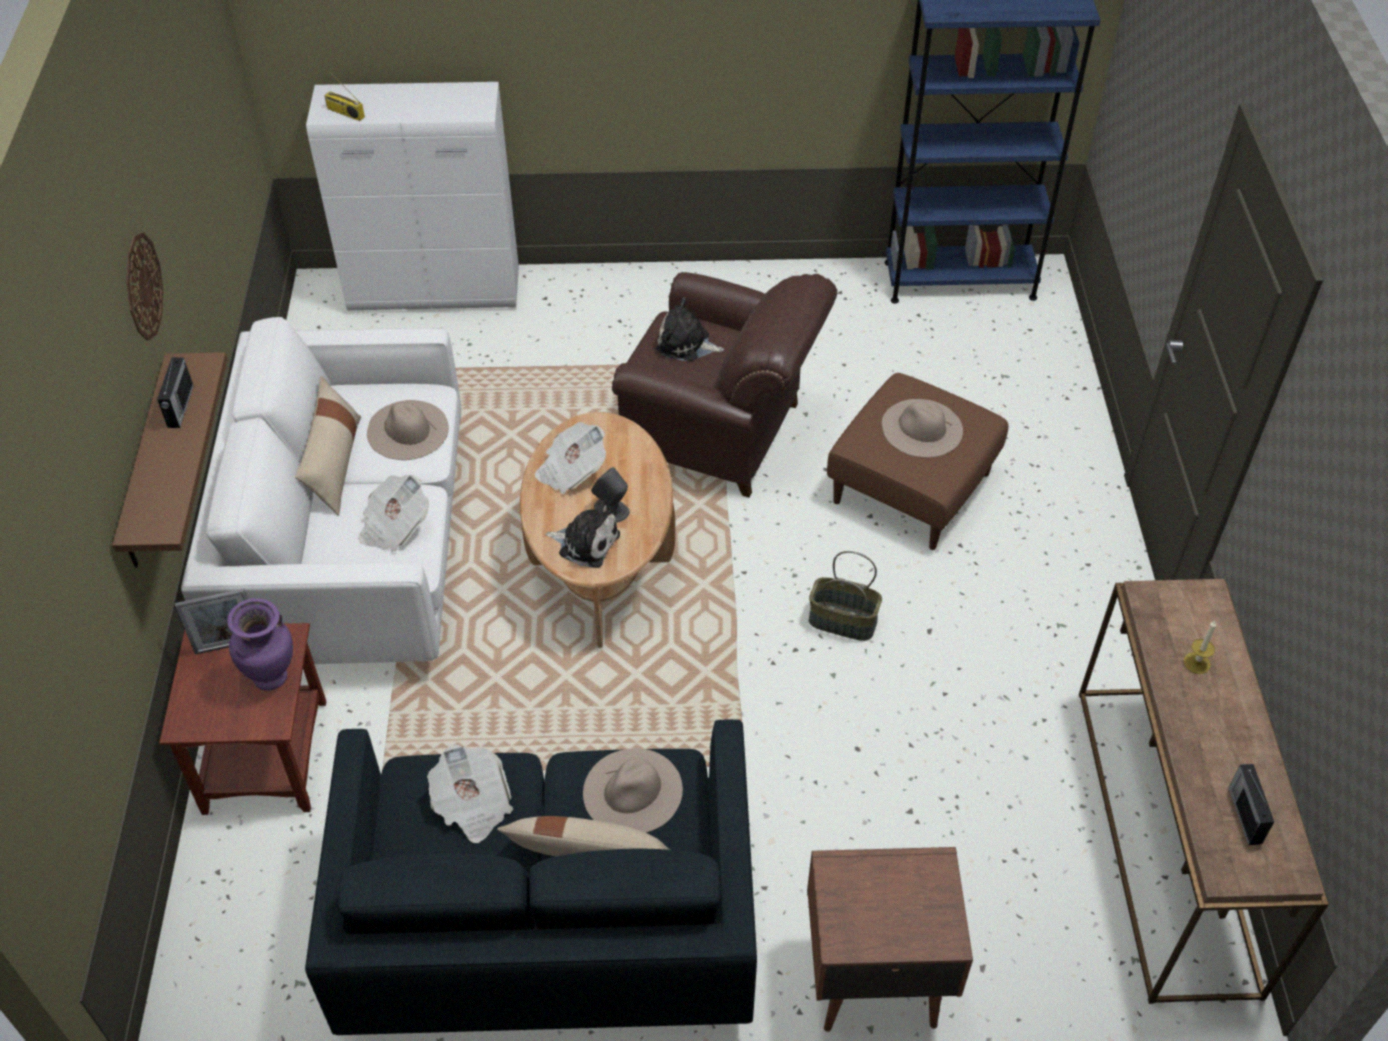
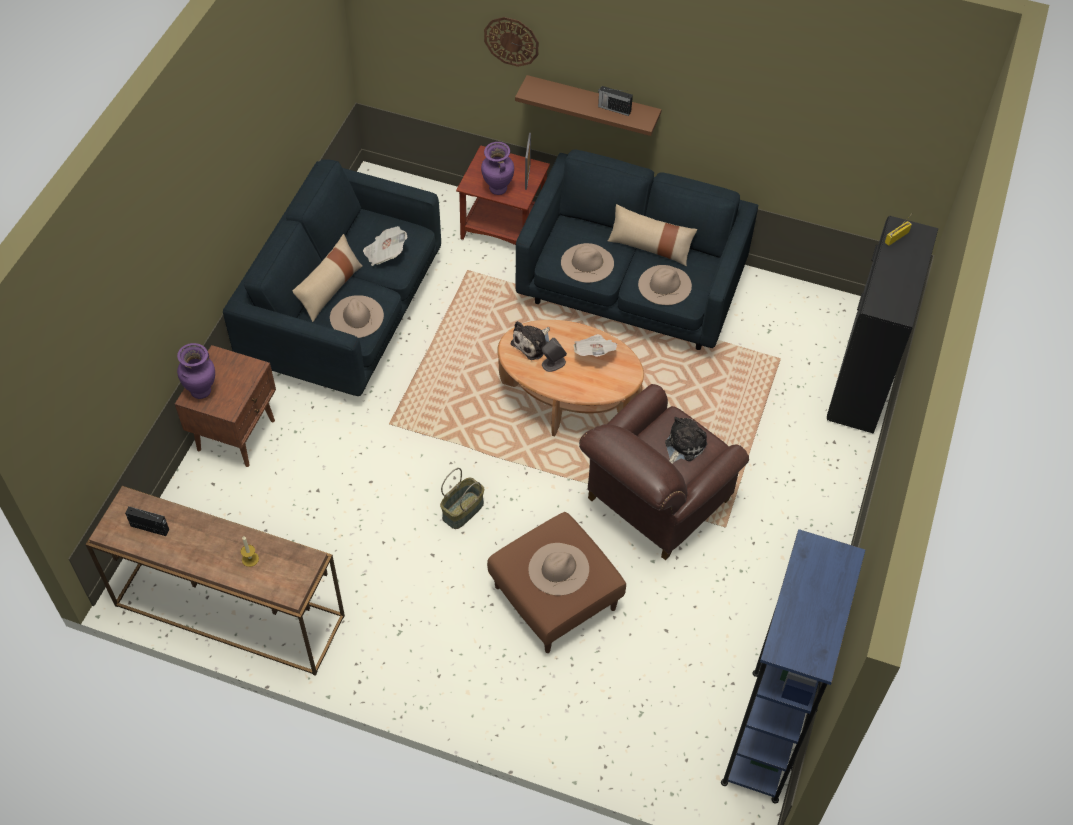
camera: 110 degrees right, 5 degrees up
wall clock [126,232,163,341] -> wall clock moved to [484,17,539,67]
white sofa [181,317,461,664] -> blue sofa [516,150,758,350]
white cabinet [306,82,519,310] -> black cabinet [827,216,938,434]
newspaper [358,475,429,552] -> beige hat [561,243,614,283]
none -> purple vase [177,343,215,399]

